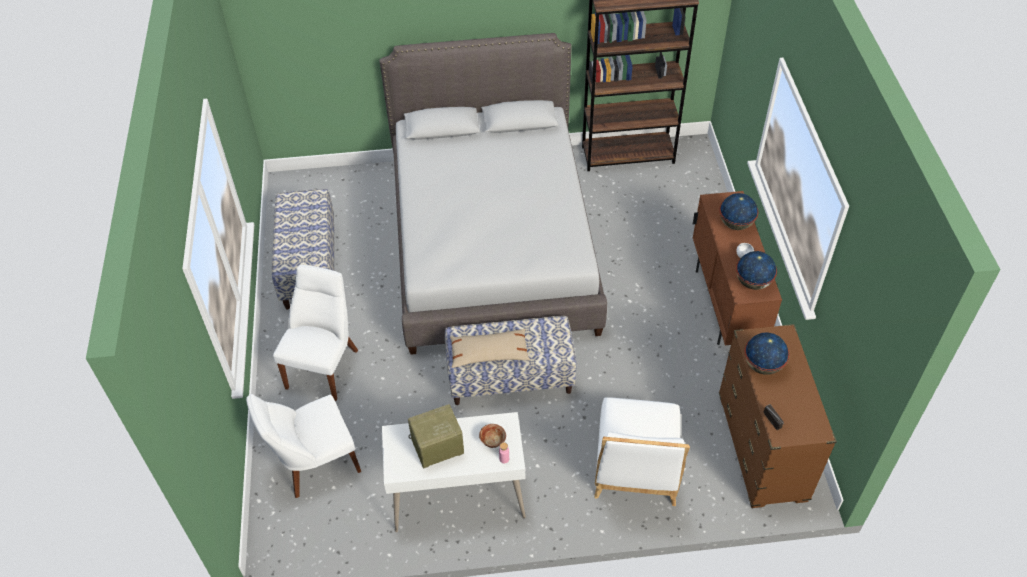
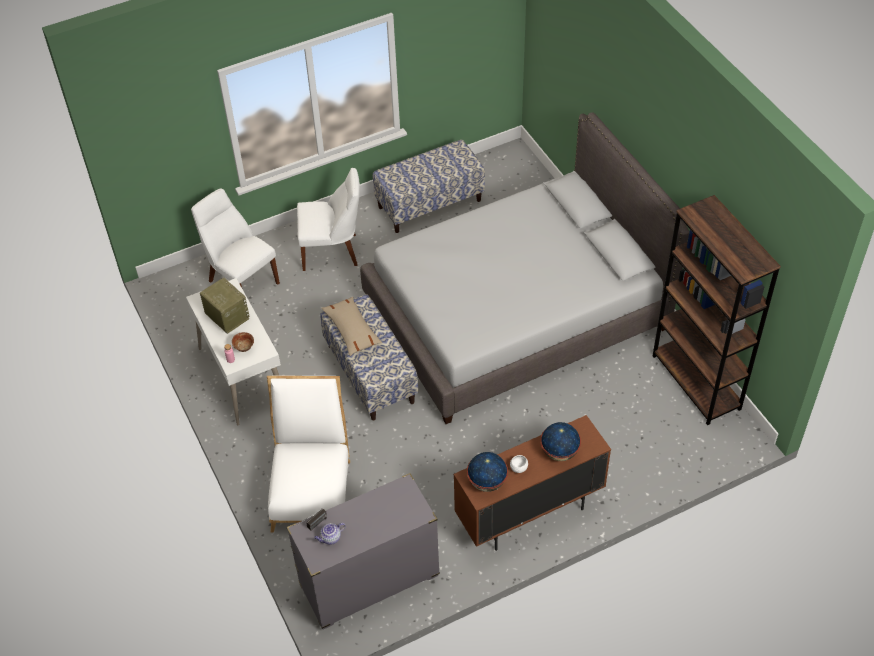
camera: 70 degrees right, 0 degrees up
white chair [594,397,690,506] -> white chair turned 105 degrees clockwise [267,375,350,532]
brown dresser [719,324,837,508] -> grey dresser [287,473,440,629]
globe [744,333,789,375] -> none
none -> teapot [314,523,346,545]

